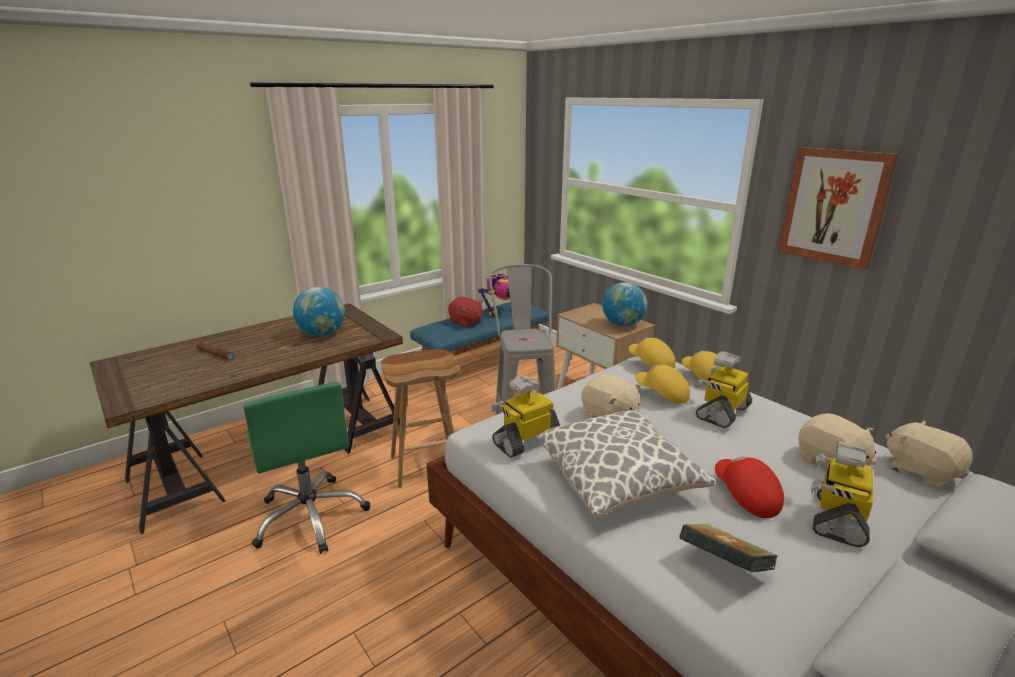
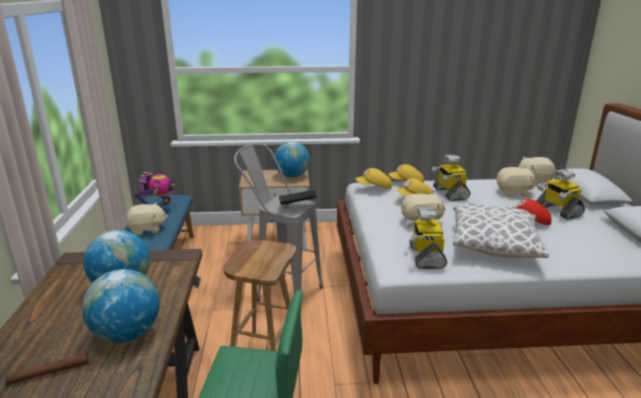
camera: 55 degrees left, 0 degrees up
red plush toy [448,297,483,327] -> beige plush toy [126,202,168,235]
book [679,524,778,572] -> book moved to [279,189,317,205]
picture [778,147,899,270] -> none
none -> globe [82,269,160,343]

